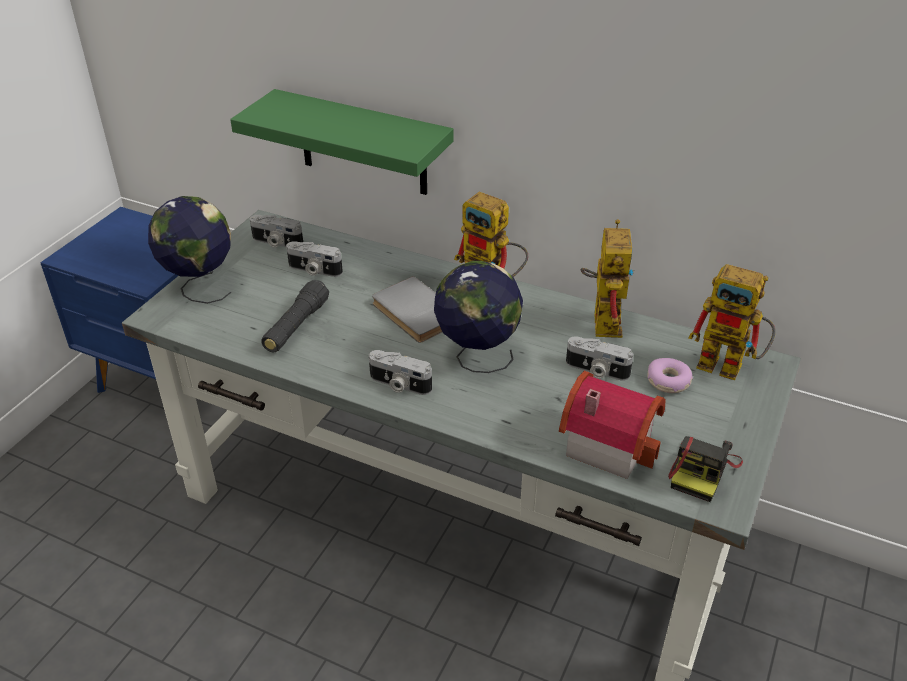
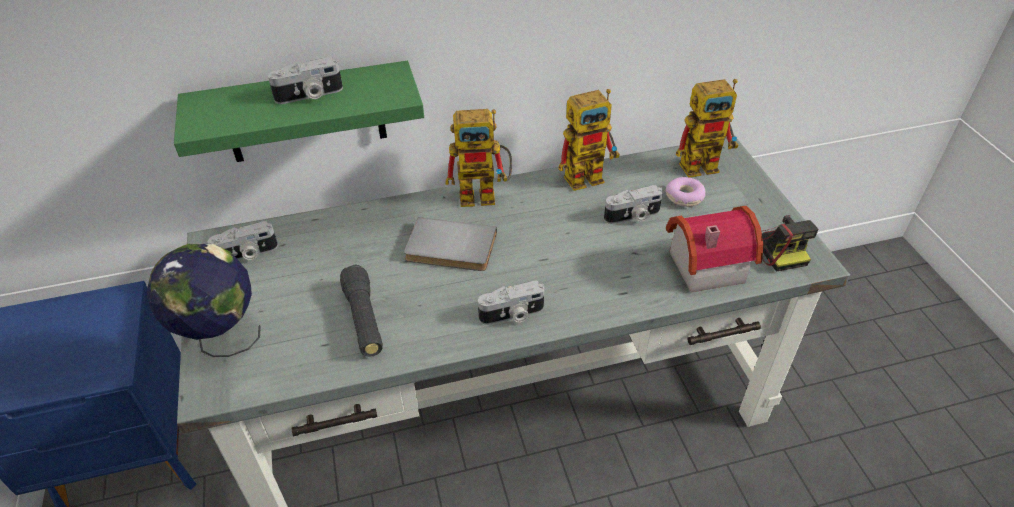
camera: 40 degrees left, 5 degrees up
camera [286,241,343,277] -> camera moved to [268,57,343,104]
globe [434,261,523,373] -> none
toy robot [580,219,634,338] -> toy robot turned 105 degrees clockwise [558,89,620,191]

